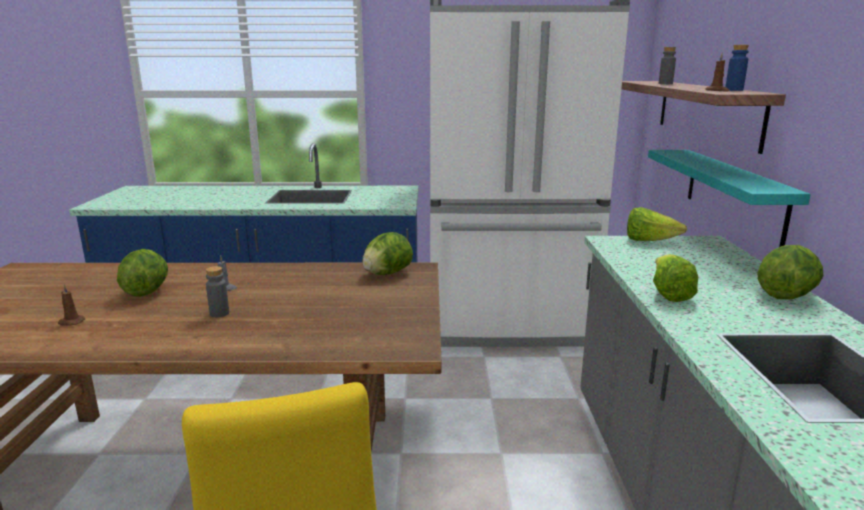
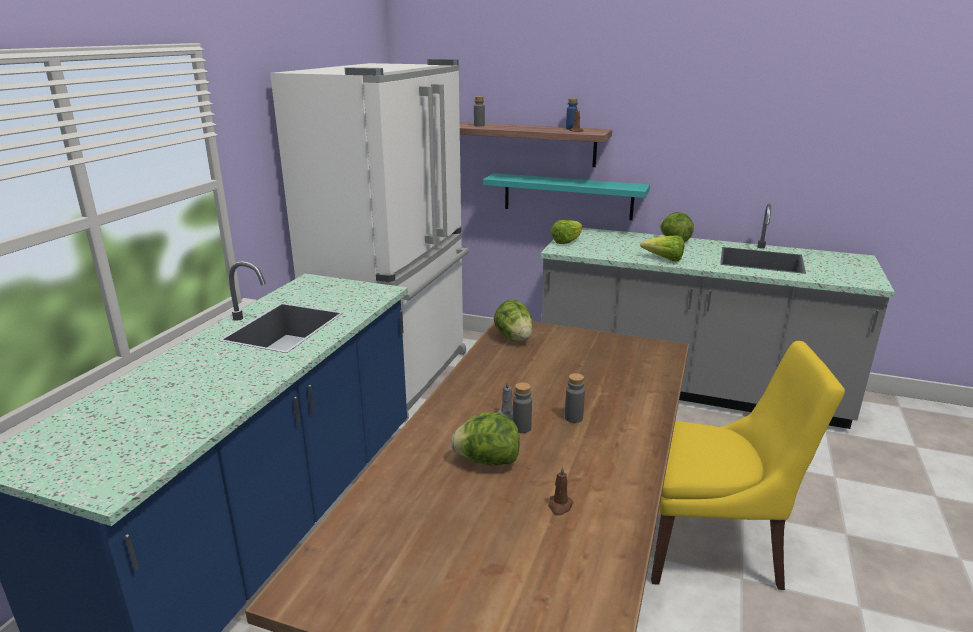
camera: 70 degrees left, 5 degrees up
none -> grey bottle [513,382,532,433]

